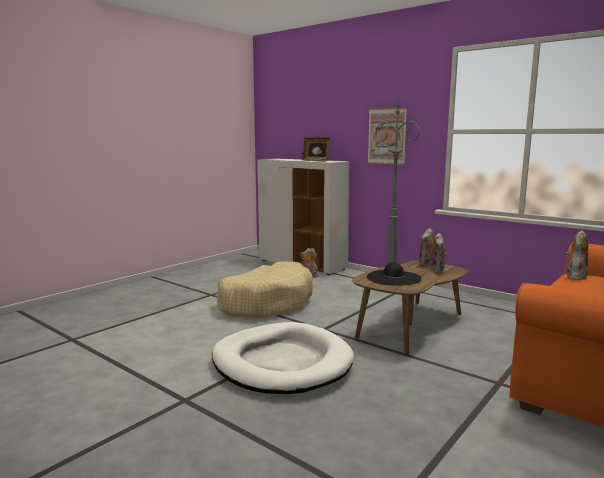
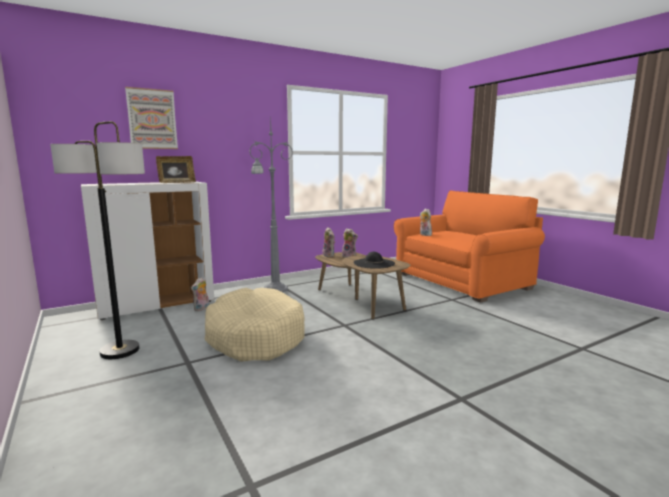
camera: 70 degrees left, 0 degrees up
white dog bed [212,322,354,394] -> none
picture [367,107,407,165] -> picture moved to [125,87,178,149]
none -> floor lamp [50,121,145,359]

